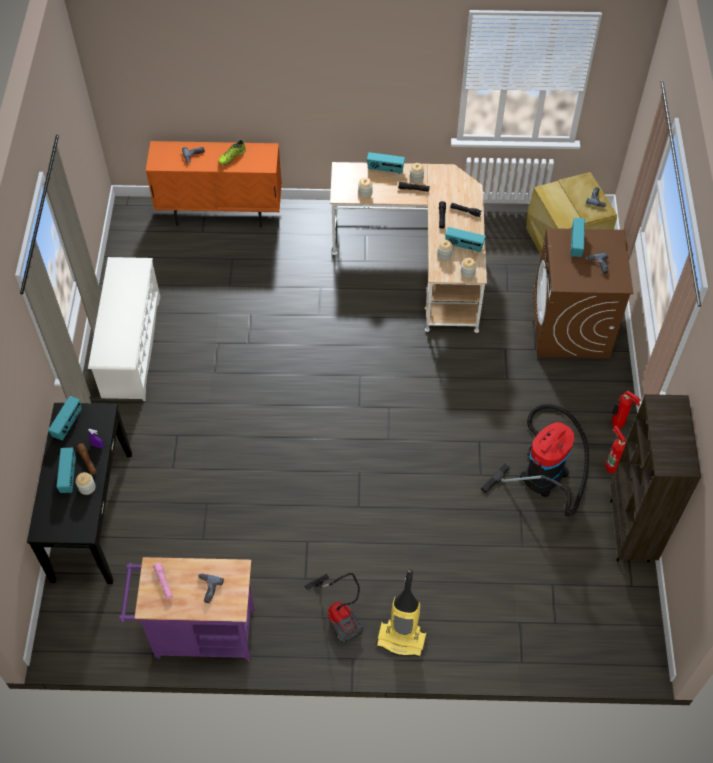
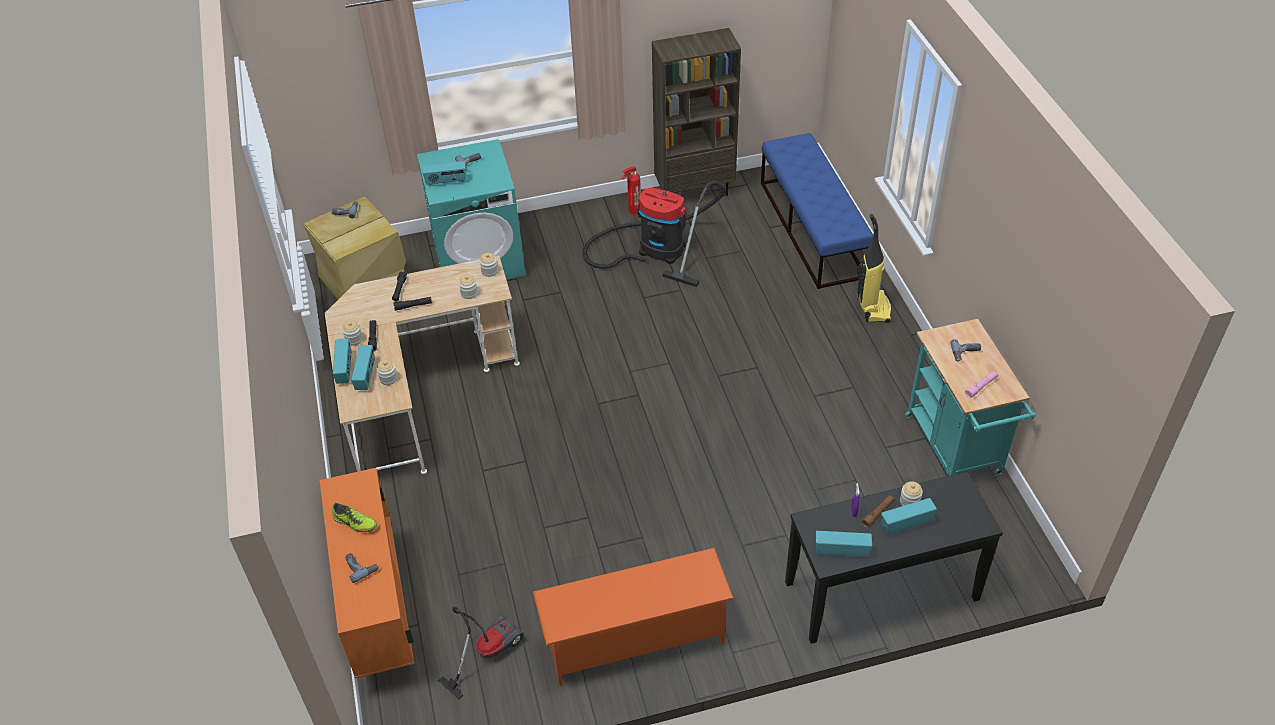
camera: 105 degrees left, 10 degrees down
white shoe rack [88,257,160,401] -> orange shoe rack [533,548,734,686]
purple cart [119,557,255,661] -> turquoise cart [905,319,1036,476]
vacuum cleaner [305,573,363,644] -> vacuum cleaner moved to [438,606,523,700]
radio [445,227,486,252] -> radio moved to [351,345,375,391]
brown washing machine [533,228,633,358] -> turquoise washing machine [417,139,525,280]
fire extinguisher [612,390,641,428] -> none
none -> blue bench [761,133,873,289]

